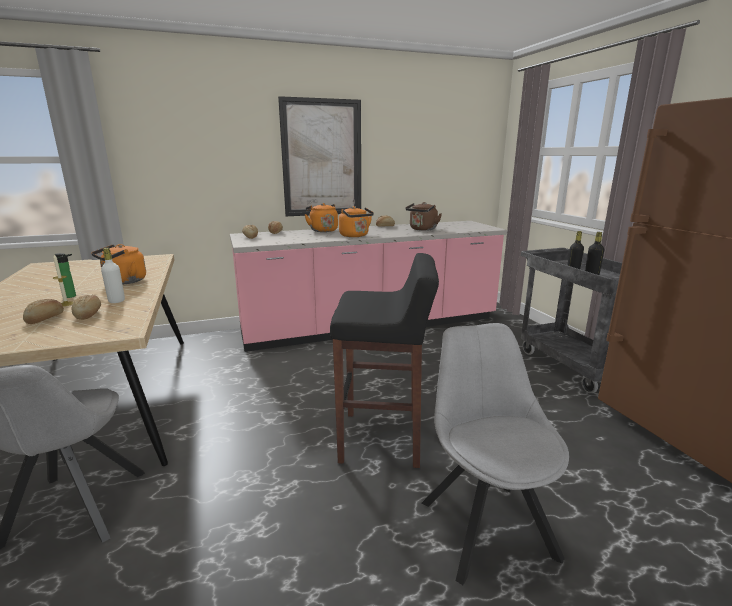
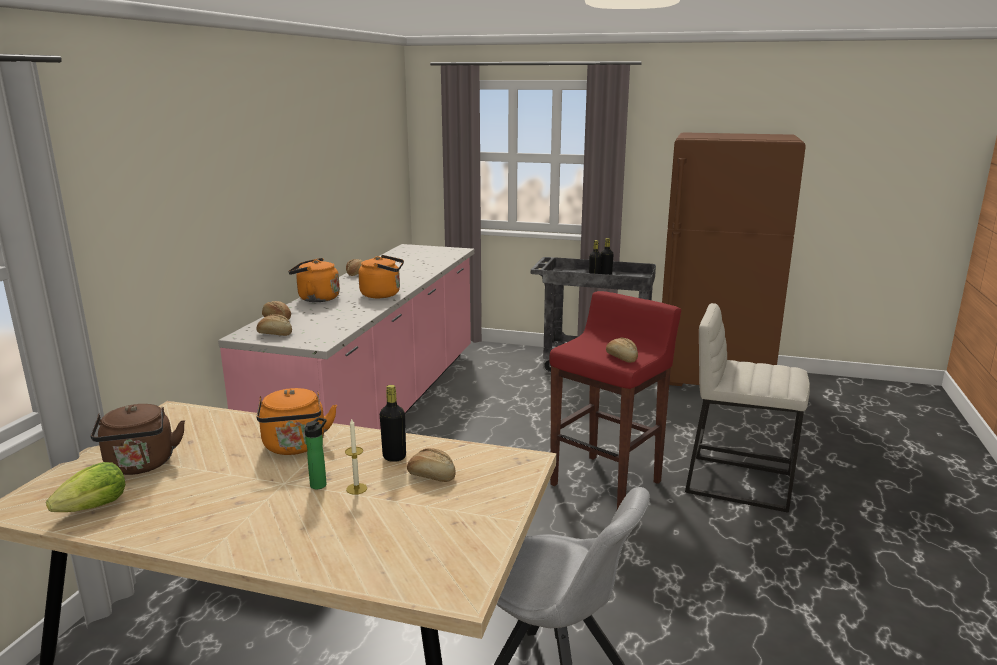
camera: 55 degrees left, 0 degrees up
bread [23,299,64,324] -> bread moved to [606,338,638,363]
white bottle [101,248,125,303] -> black bottle [380,385,406,462]
picture [278,96,361,216] -> none
black stool [330,253,439,468] -> red stool [549,291,681,509]
brown kettle [405,202,442,231] -> brown kettle moved to [91,404,185,475]
grey chair [421,323,569,585] -> beige stool [685,303,810,513]
none -> lettuce [46,462,125,512]

